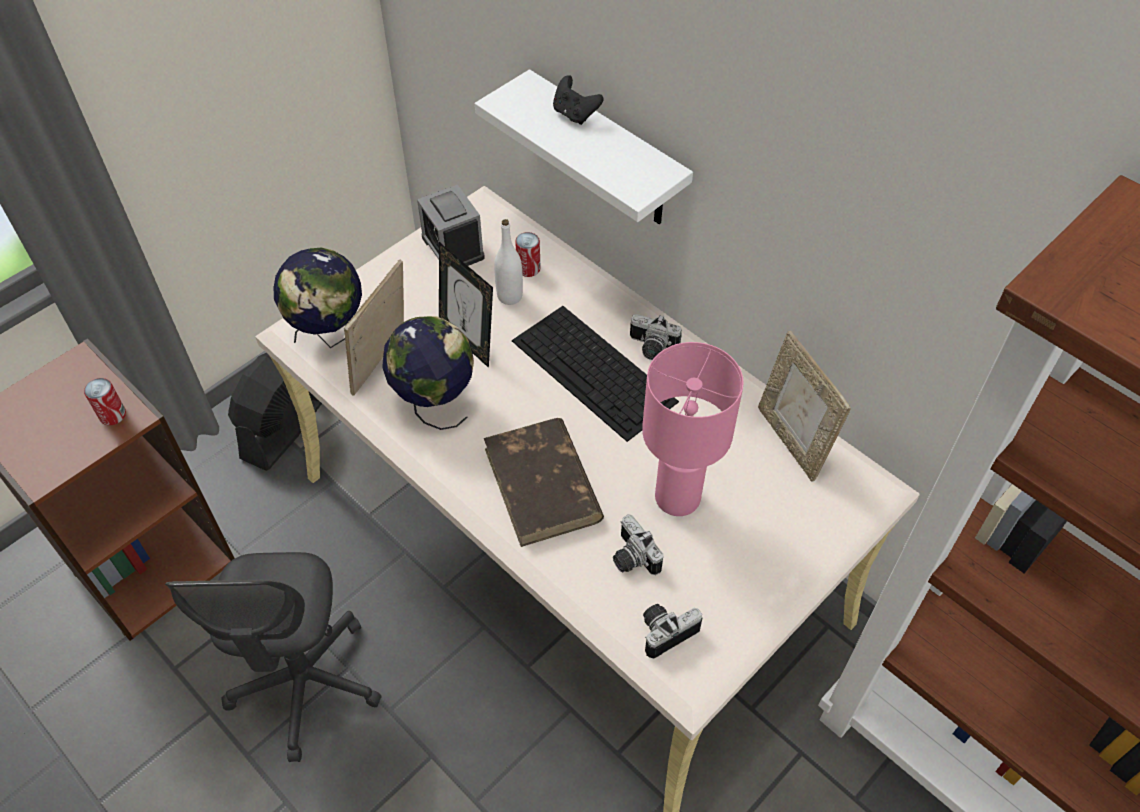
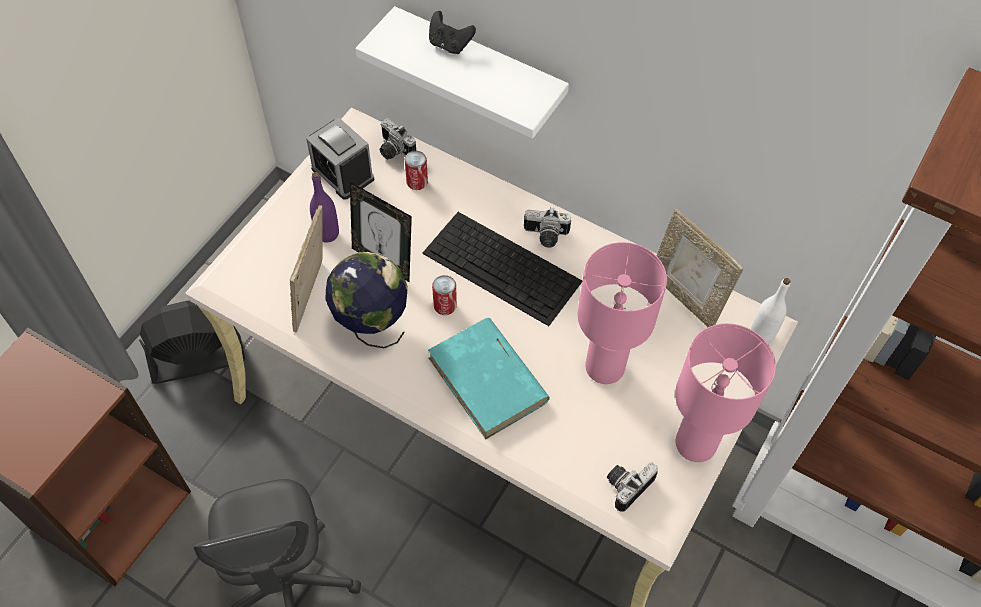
camera: 15 degrees left, 5 degrees up
can [84,378,126,425] -> can moved to [432,275,457,315]
black fan [228,353,322,471] -> black fan turned 60 degrees clockwise [139,301,245,384]
globe [274,248,362,348] -> none
brown book [484,418,604,547] -> turquoise book [428,318,550,439]
white bottle [494,219,523,305] -> white bottle moved to [751,278,790,344]
camera [613,514,664,575] -> camera moved to [380,118,416,159]
none -> purple bottle [310,172,339,243]
none -> pink table lamp [675,323,776,462]

